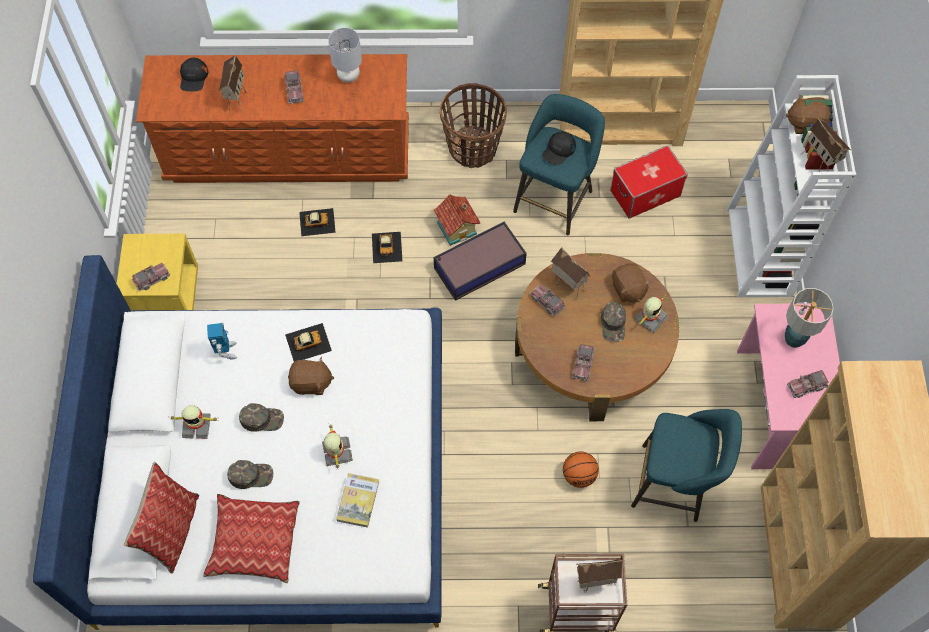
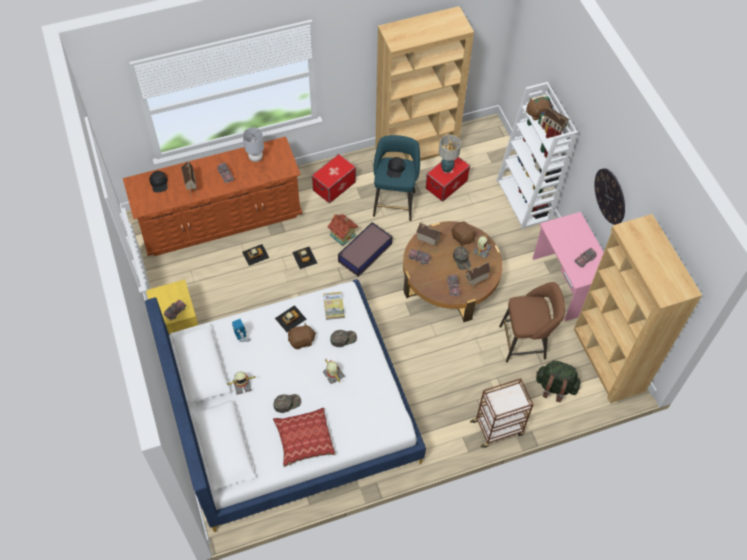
camera: 20 degrees left, 5 degrees down
pillow [124,462,199,574] -> none
green cap [239,403,284,432] -> green cap moved to [330,330,357,347]
book [336,473,380,528] -> book moved to [323,292,345,320]
basket [440,83,507,168] -> storage box [312,154,356,203]
basketball [563,452,599,488] -> none
toy house [577,560,622,592] -> toy house moved to [466,262,491,290]
turquoise stool [631,409,742,522] -> brown stool [499,282,565,363]
table lamp [785,288,834,348] -> table lamp moved to [439,135,461,173]
none -> green backpack [536,361,580,402]
none -> wall clock [595,168,625,225]

